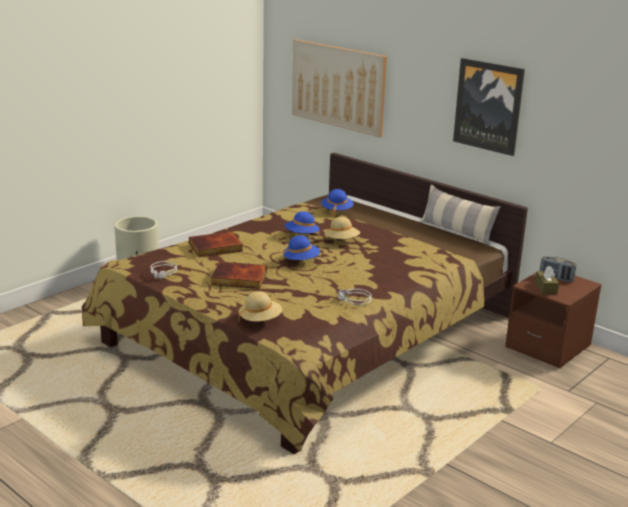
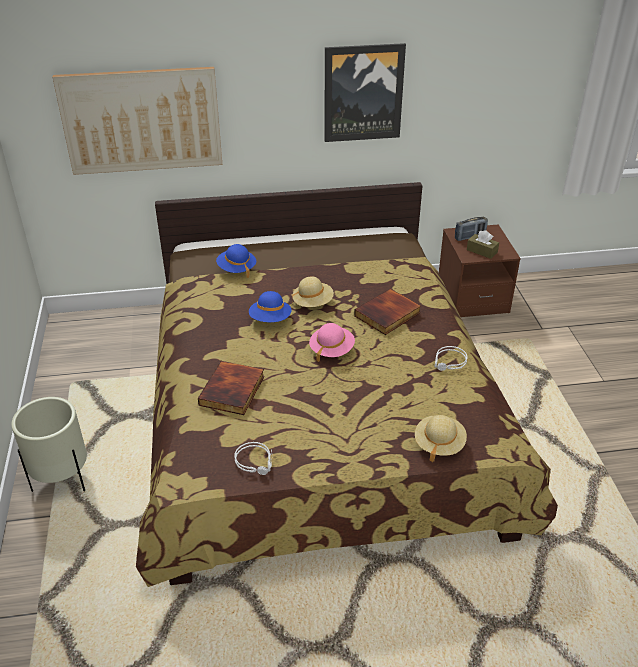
camera: 50 degrees left, 15 degrees up
book [211,262,267,289] -> book moved to [354,289,421,335]
blue hat [282,235,320,261] -> pink hat [309,323,355,362]
pillow [420,184,501,245] -> none

